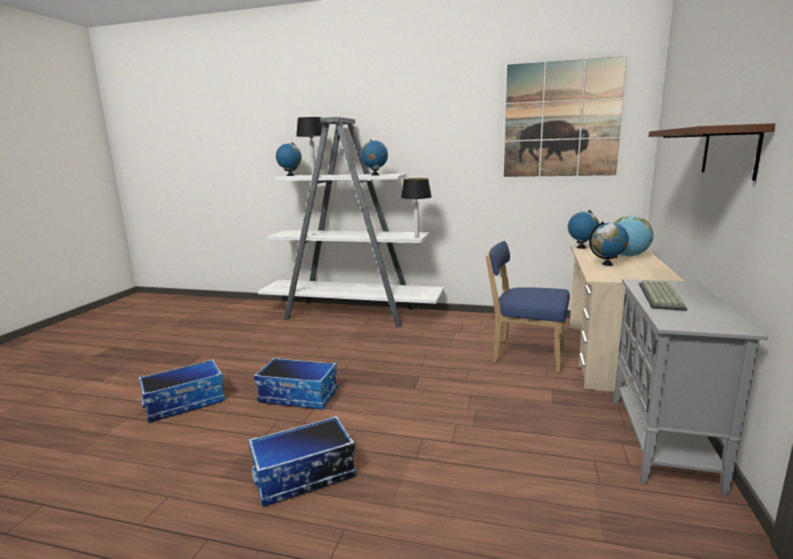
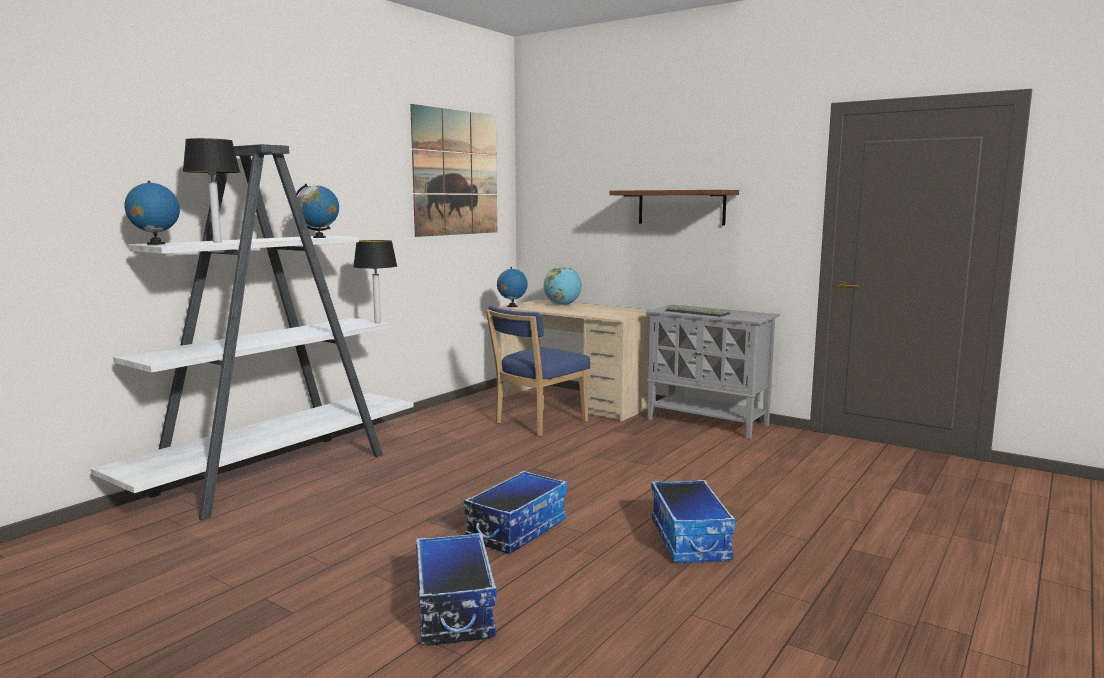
camera: 70 degrees left, 5 degrees down
globe [589,221,629,266] -> none

